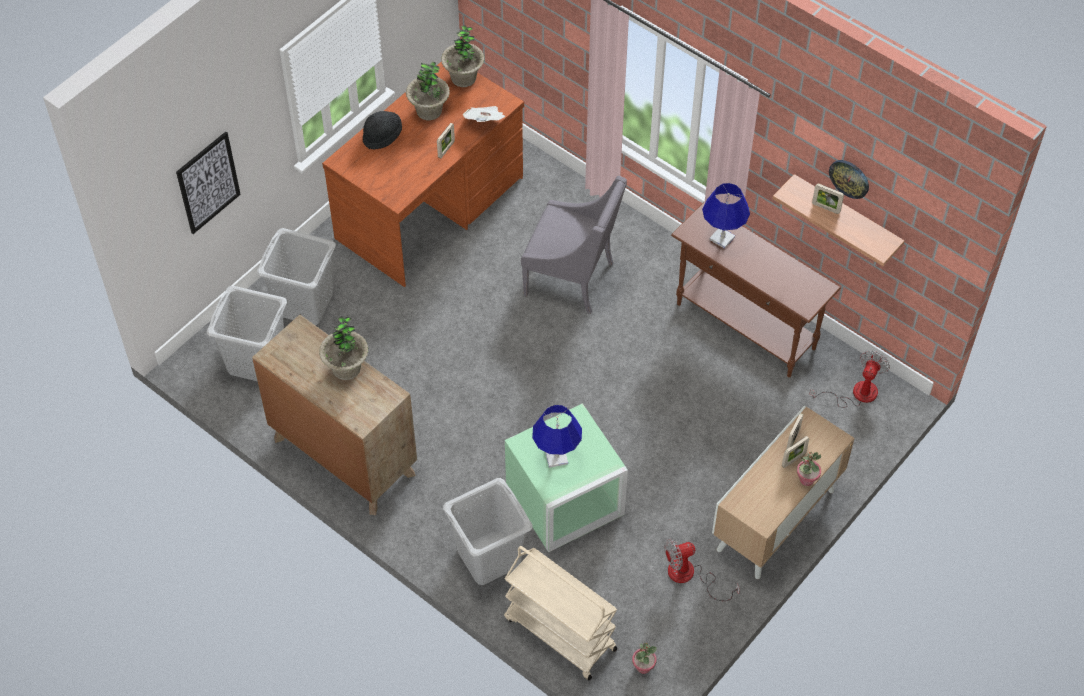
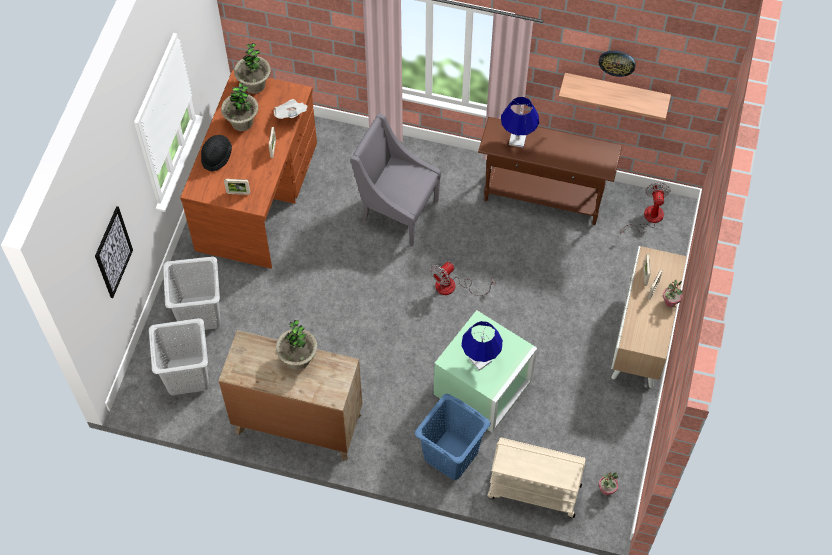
camera: 25 degrees left, 5 degrees up
grey laundry basket [443,478,532,585] -> blue laundry basket [415,394,490,480]
grey armchair [521,176,627,314] -> grey armchair turned 150 degrees counterclockwise [350,113,441,247]
fan [664,538,740,601] -> fan moved to [430,262,495,296]
picture frame [812,184,844,214] -> picture frame moved to [224,179,250,195]

